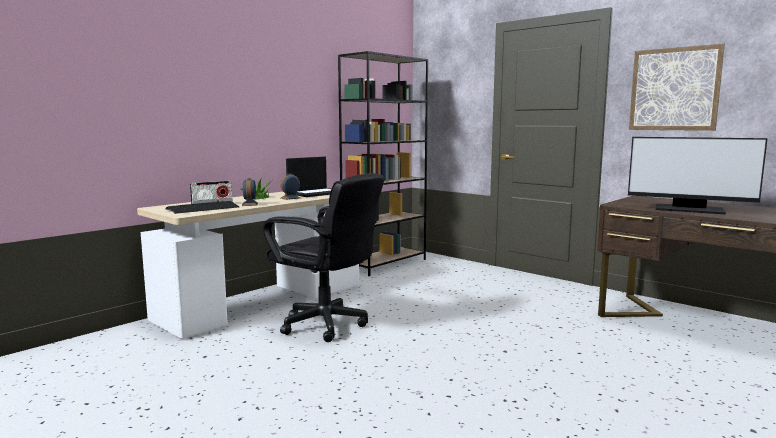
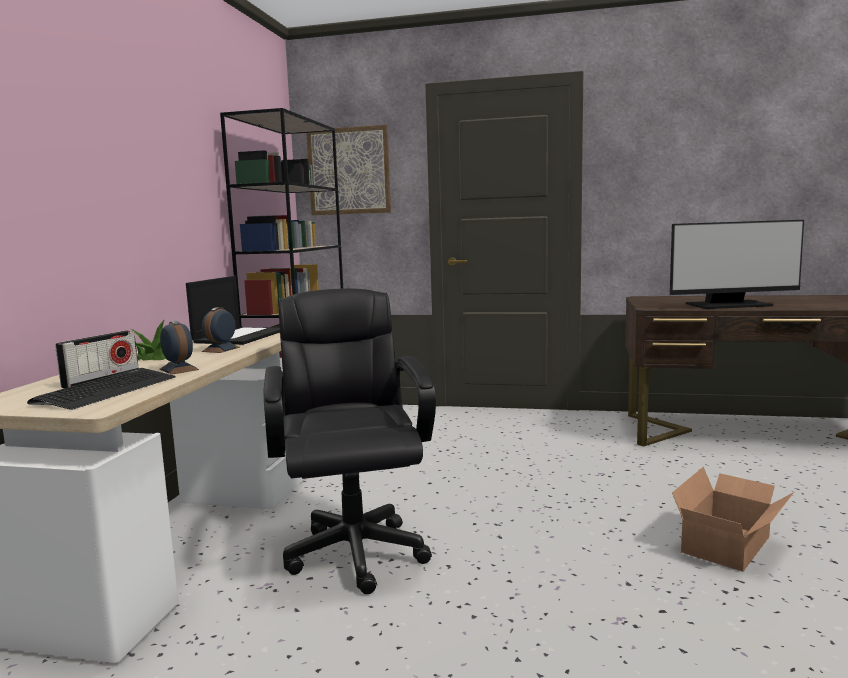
camera: 30 degrees left, 0 degrees up
black office chair [263,173,385,342] -> black office chair turned 105 degrees counterclockwise [263,288,436,594]
picture [629,44,725,131] -> picture moved to [306,125,391,215]
none -> cardboard box [672,467,794,572]

